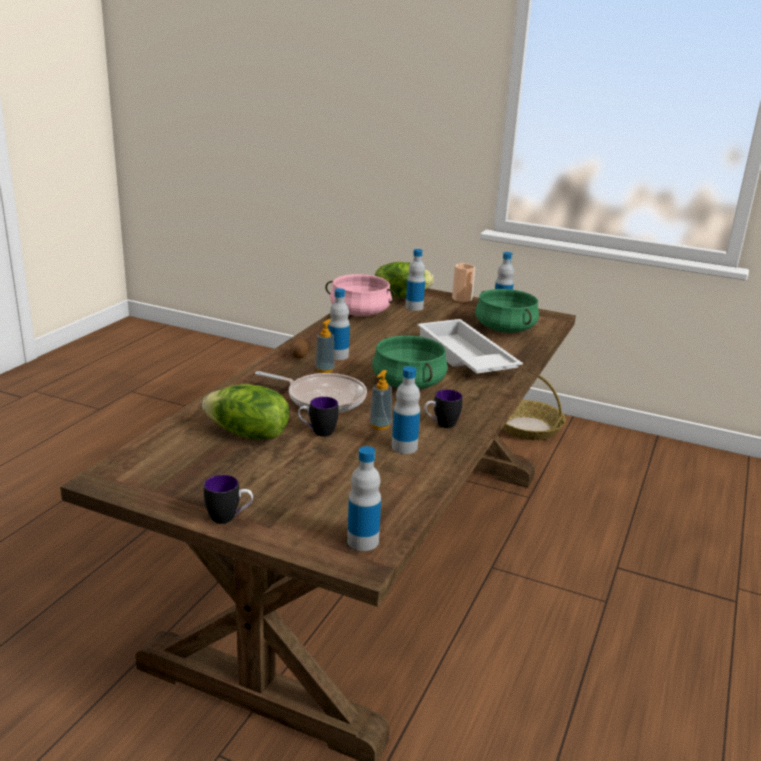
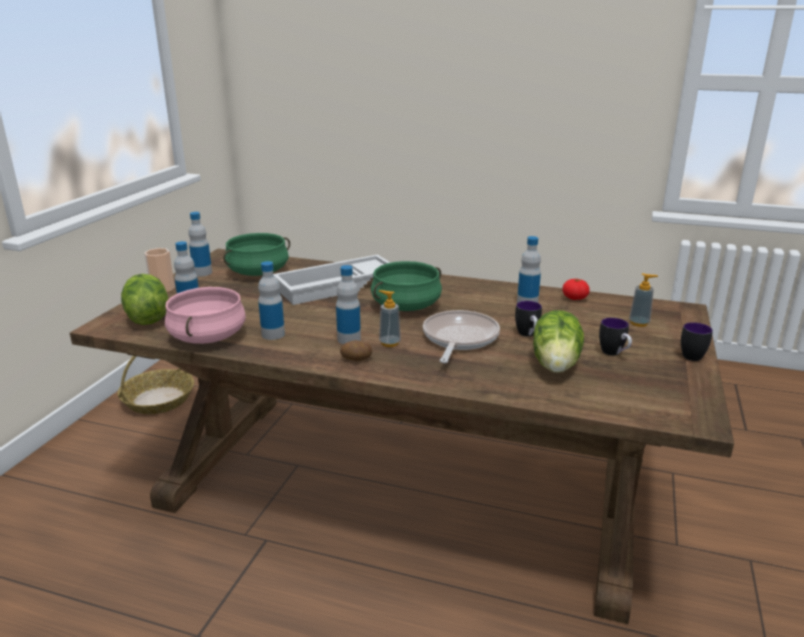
camera: 95 degrees left, 0 degrees up
bottle [347,446,381,551] -> bottle moved to [258,261,285,340]
soap dispenser [369,370,392,430] -> soap dispenser moved to [629,273,658,327]
mug [424,390,463,428] -> mug moved to [599,318,632,356]
none -> tomato [562,279,590,300]

